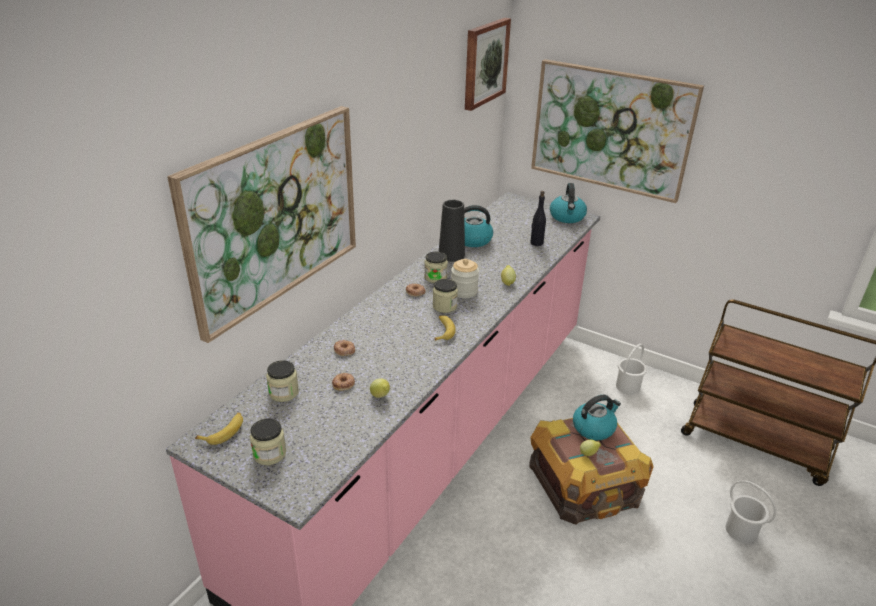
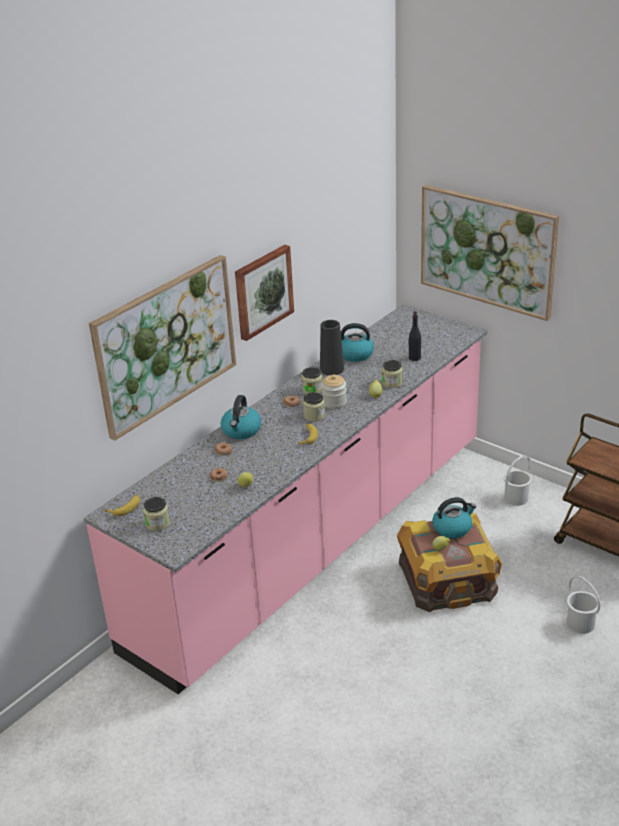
camera: 10 degrees right, 0 degrees up
jar [266,360,299,402] -> jar moved to [382,360,403,388]
picture [465,18,511,111] -> picture moved to [235,245,294,341]
kettle [550,183,587,223] -> kettle moved to [221,395,261,439]

